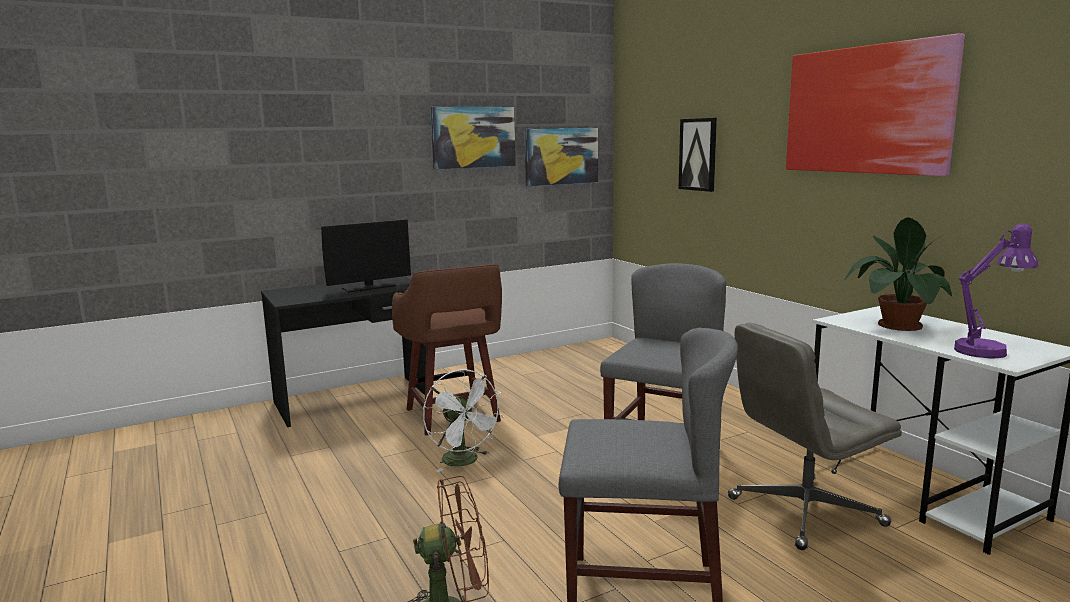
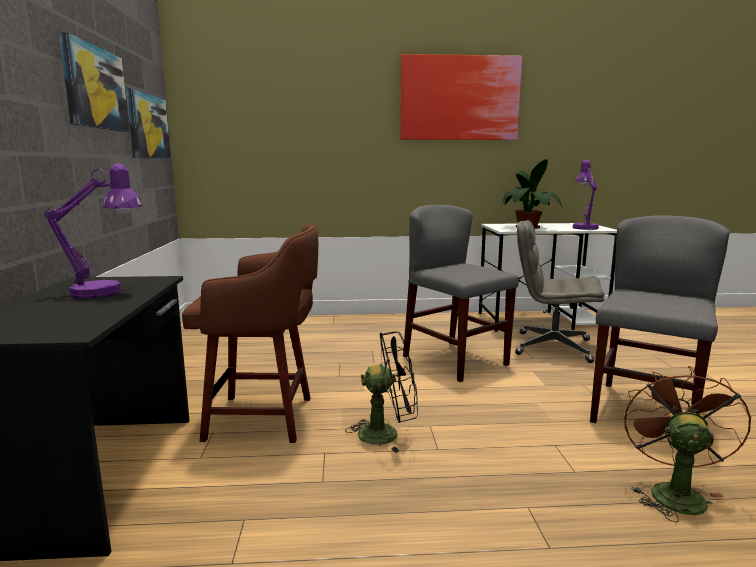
camera: 65 degrees left, 0 degrees up
monitor [321,219,411,292] -> purple table lamp [44,163,143,298]
white fan [423,369,503,472] -> black fan [345,331,418,453]
picture [678,118,717,192] -> none
grey office chair [728,322,902,550] -> grey office chair turned 105 degrees clockwise [515,220,605,363]

